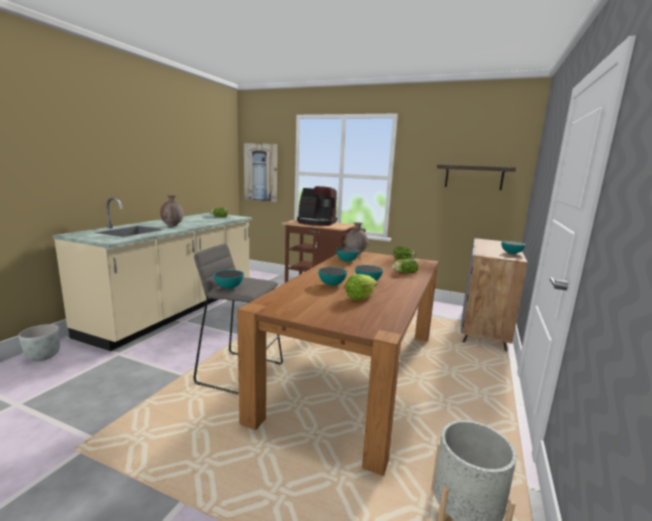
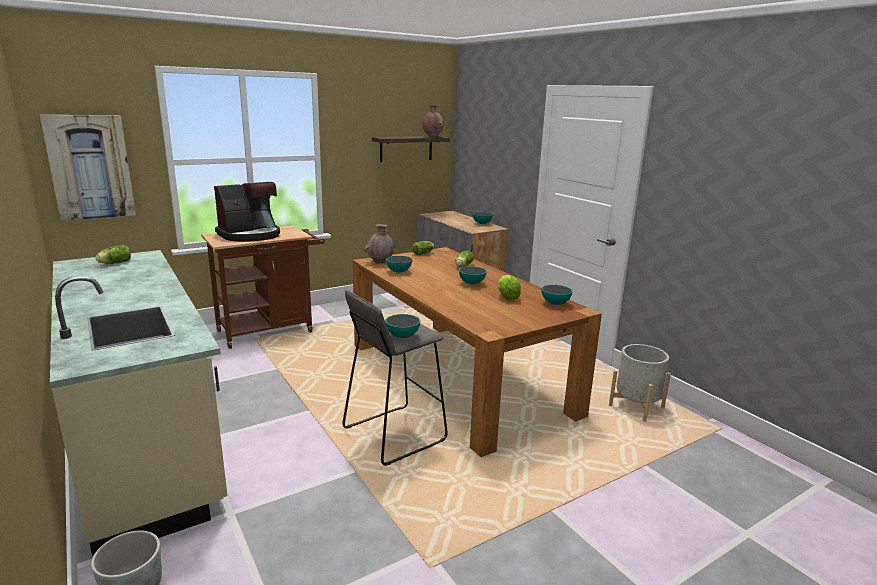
camera: 55 degrees left, 5 degrees up
brown vase [160,195,184,226] -> brown vase moved to [423,105,444,137]
bowl [318,267,347,286] -> bowl moved to [541,285,573,305]

